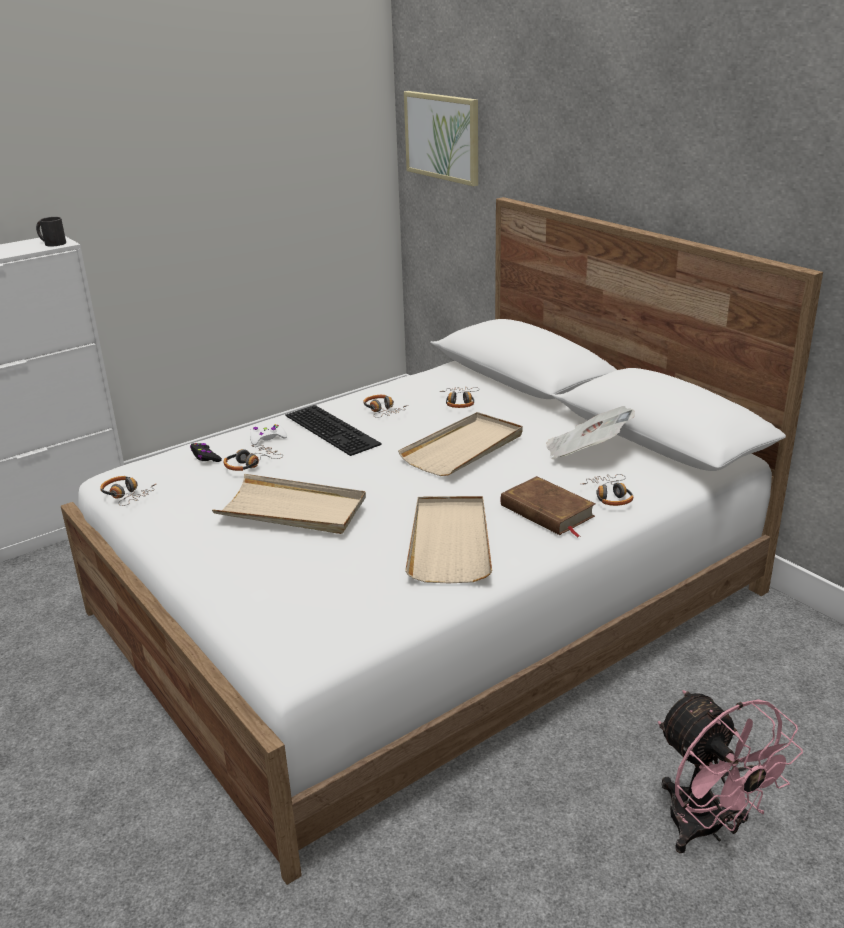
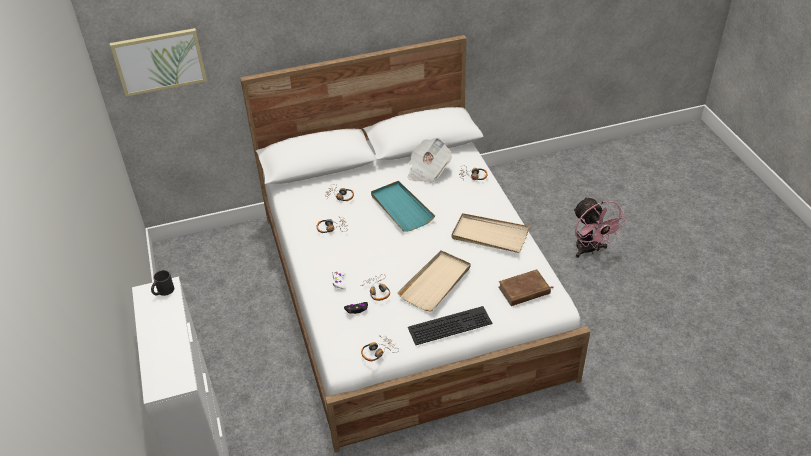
camera: 70 degrees left, 15 degrees up
keyboard [285,405,382,456] -> keyboard moved to [408,306,492,345]
beige tray [398,412,522,476] -> turquoise tray [371,181,435,232]
brown book [501,476,595,537] -> brown book moved to [499,270,554,306]
pink fan [658,690,803,853] -> pink fan turned 75 degrees clockwise [573,197,627,258]

